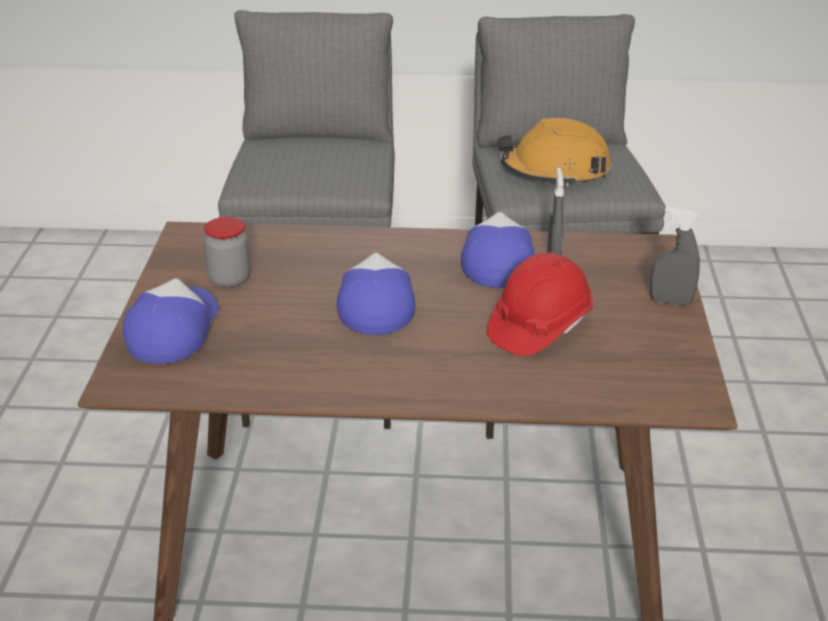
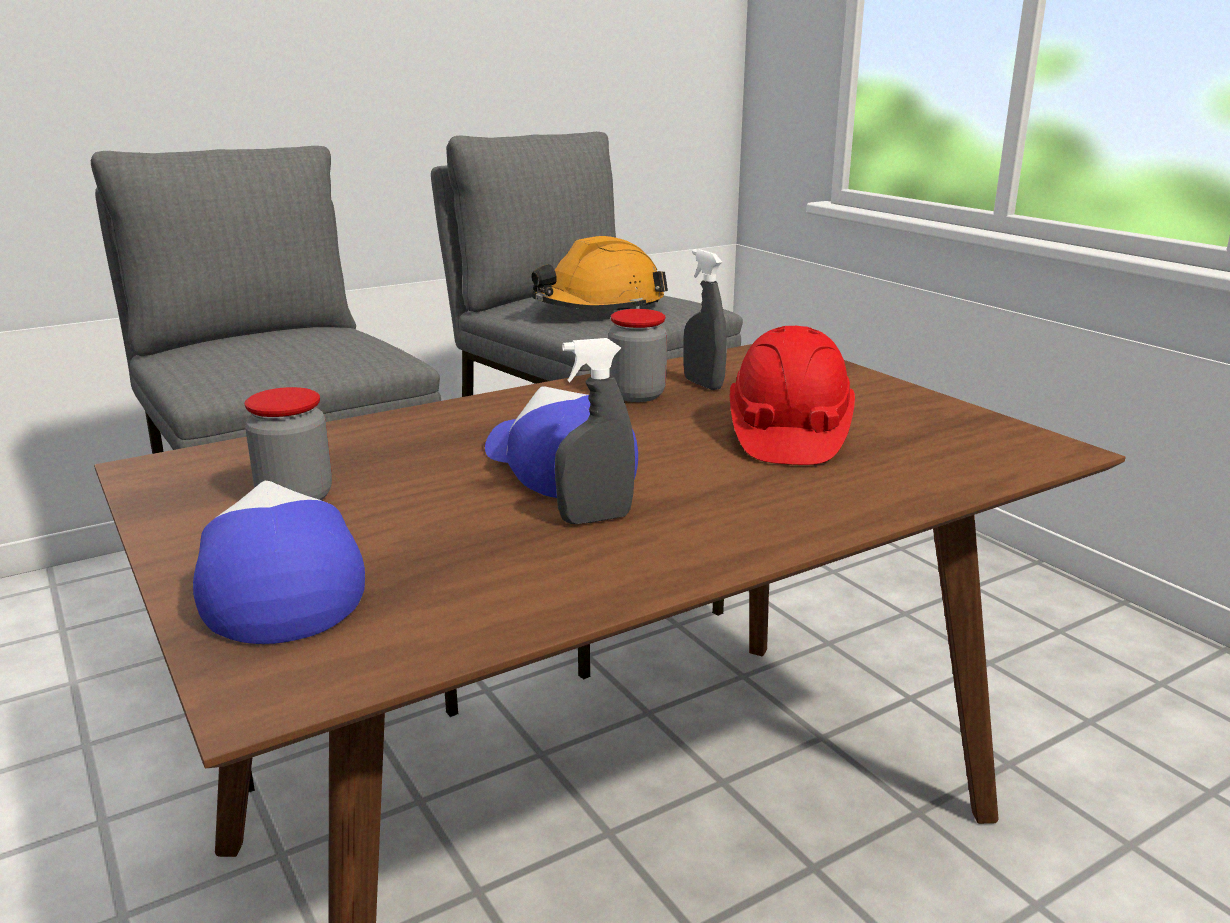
camera: 35 degrees left, 10 degrees down
cap [461,212,535,288] -> jar [609,309,667,402]
grey spray bottle [650,207,700,306] -> grey spray bottle moved to [555,338,635,524]

